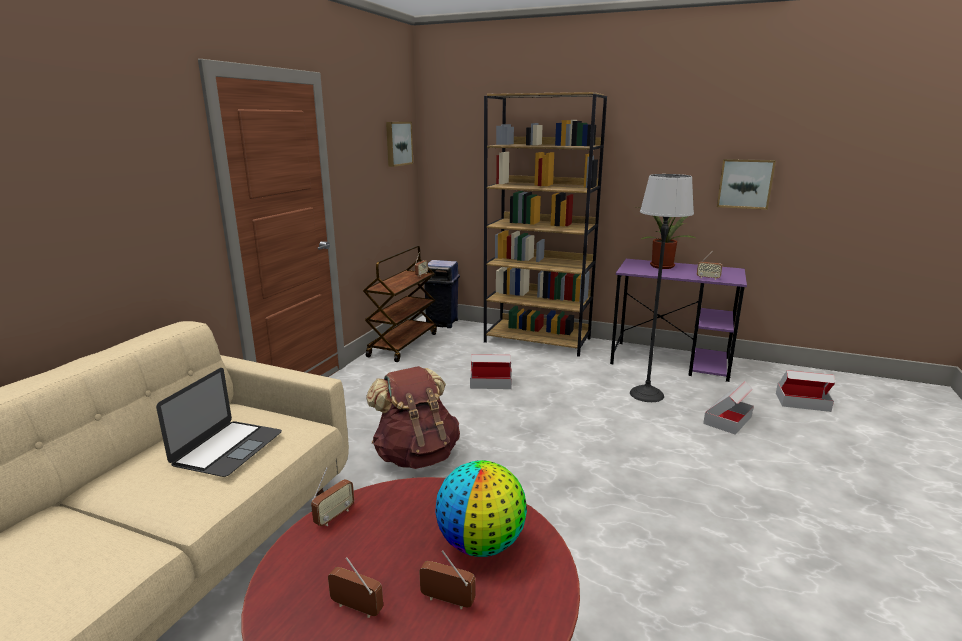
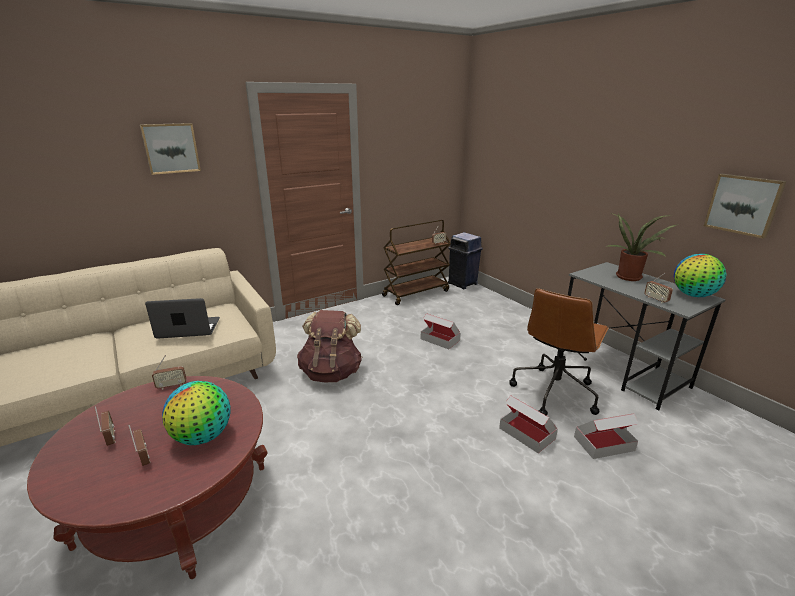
camera: 35 degrees right, 5 degrees up
laptop [156,368,282,477] -> laptop turned 150 degrees counterclockwise [145,298,220,339]
picture [386,122,413,167] -> picture moved to [140,123,201,175]
brown bookcase [484,92,607,357] -> none
purple desk [610,259,747,382] -> grey desk [557,262,726,411]
floor lamp [630,174,694,402] -> brown office chair [509,288,609,416]
cardboard box [776,370,835,412] -> cardboard box moved to [499,396,558,453]
none -> globe [674,254,727,297]

